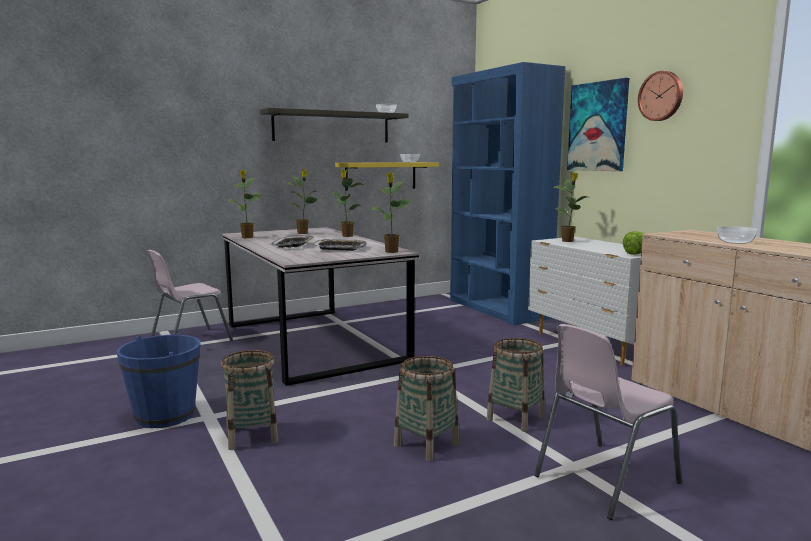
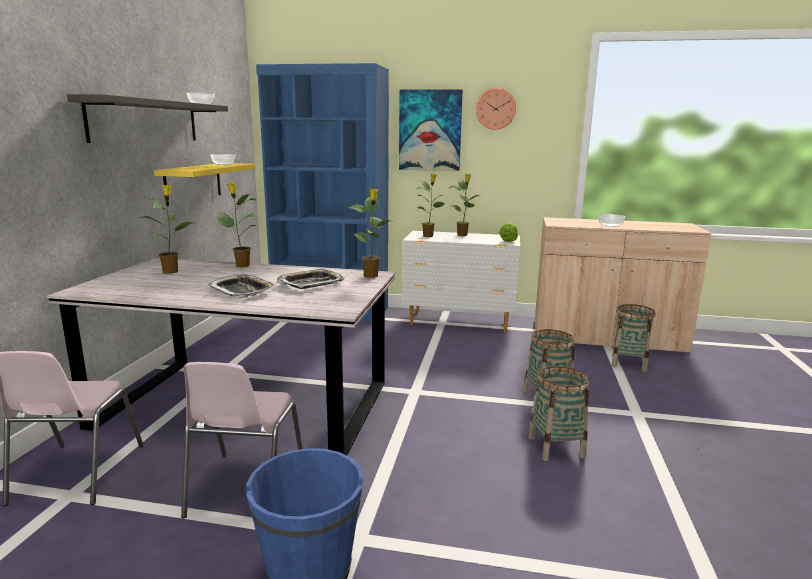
camera: 50 degrees left, 5 degrees up
basket [221,350,278,450] -> basket moved to [611,304,656,372]
potted plant [228,170,263,238] -> potted plant moved to [448,174,479,236]
pink chair [534,324,682,520] -> pink chair moved to [181,362,303,518]

